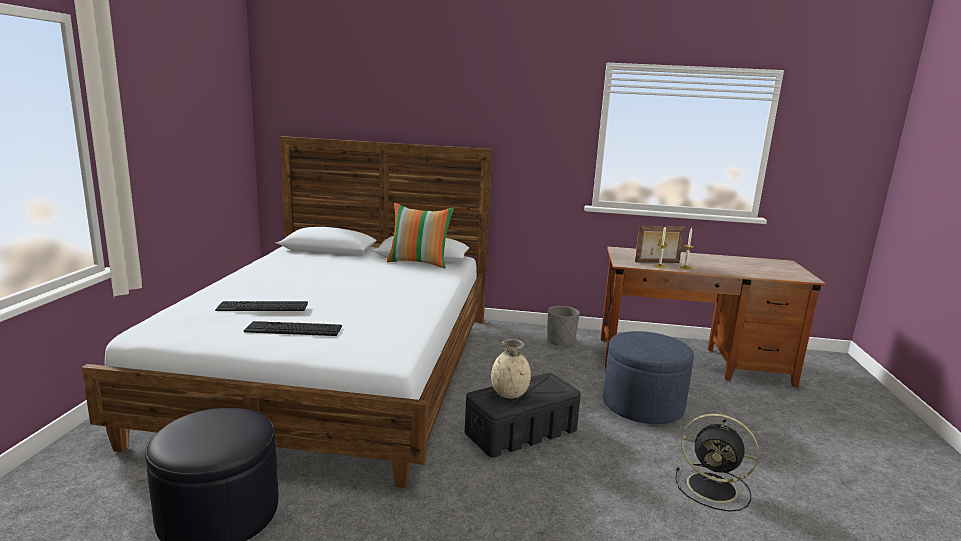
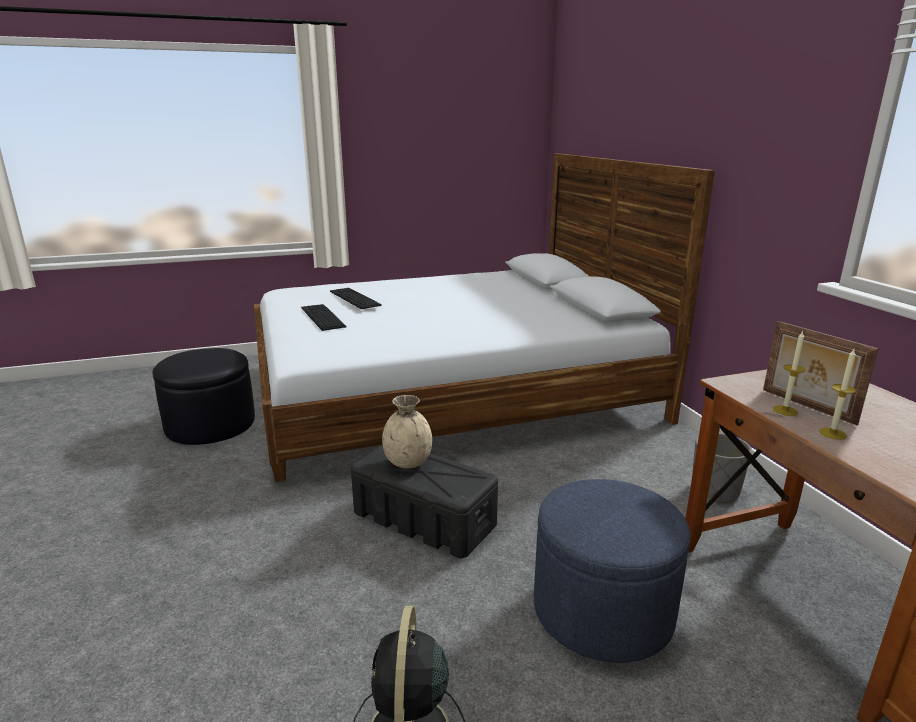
camera: 65 degrees right, 5 degrees up
pillow [387,203,454,269] -> none

